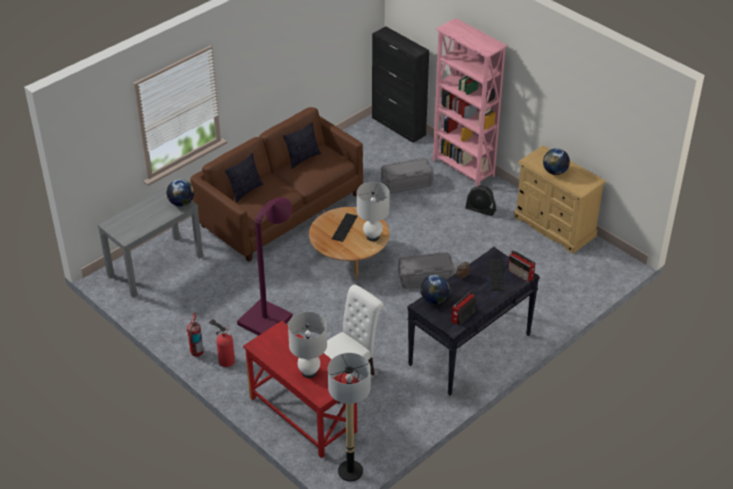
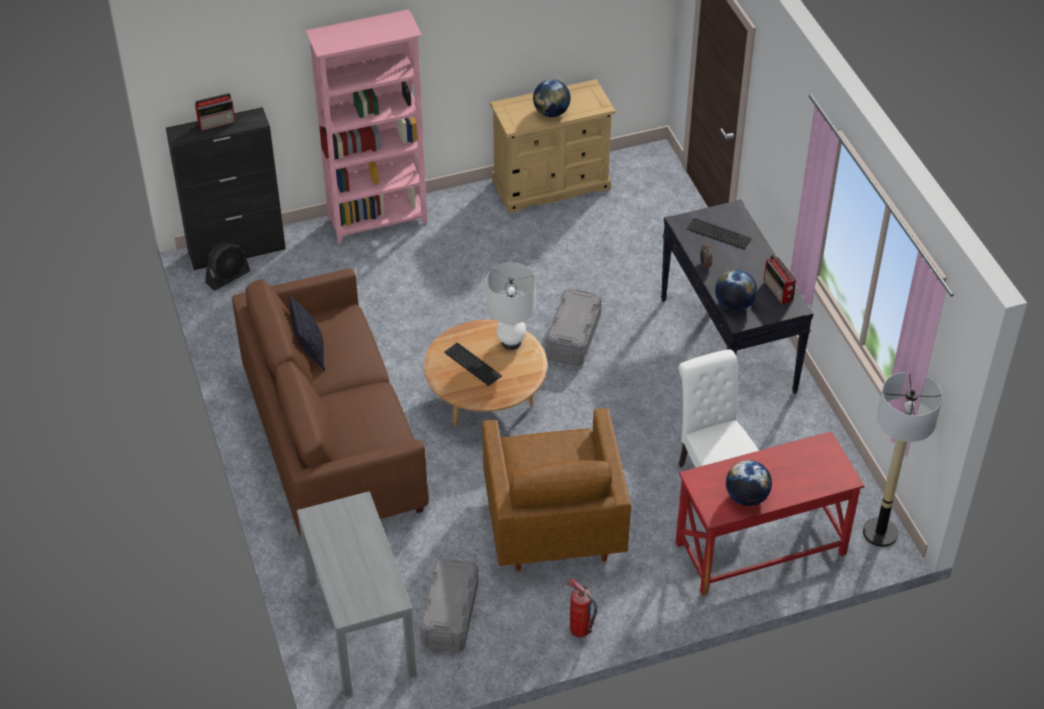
camera: 65 degrees left, 5 degrees up
globe [167,179,194,206] -> globe moved to [726,460,772,506]
fire extinguisher [209,319,235,367] -> none
pillow [225,153,264,203] -> none
purple floor lamp [237,197,293,336] -> brown armchair [482,408,631,571]
white table lamp [288,312,327,378] -> none
grey storage box [381,158,434,194] -> grey storage box moved to [420,558,479,652]
black fan [465,185,496,216] -> black fan moved to [206,242,250,291]
radio [508,250,536,282] -> radio moved to [195,93,235,131]

